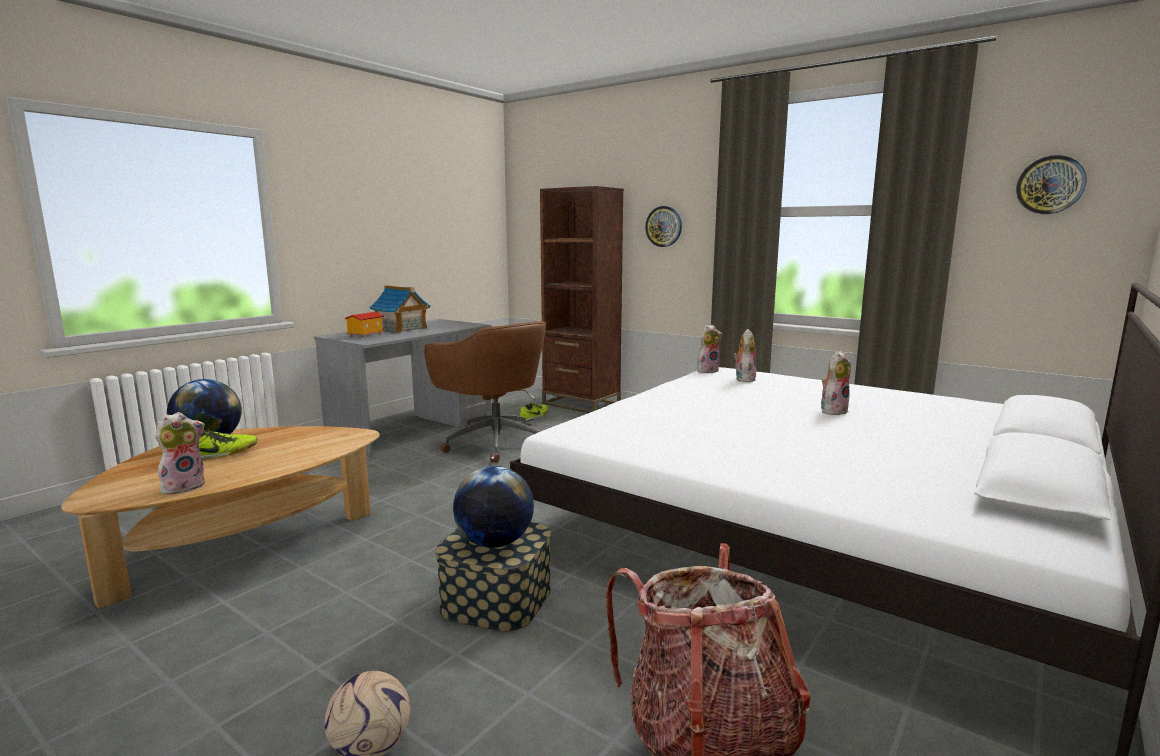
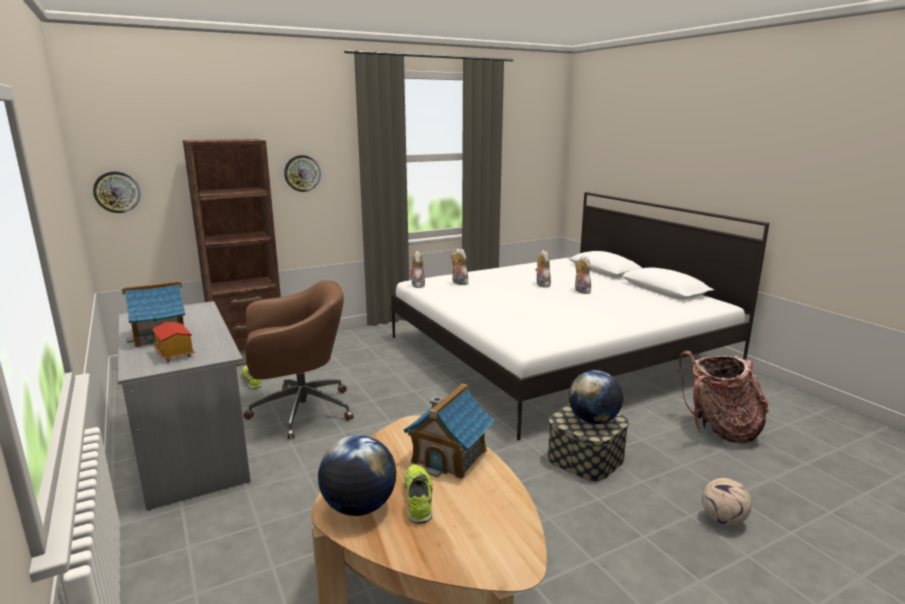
camera: 65 degrees left, 5 degrees up
plush toy [155,412,205,495] -> plush toy moved to [575,256,591,294]
wall clock [1016,155,1087,214] -> wall clock moved to [93,171,140,213]
none -> toy house [404,383,495,479]

